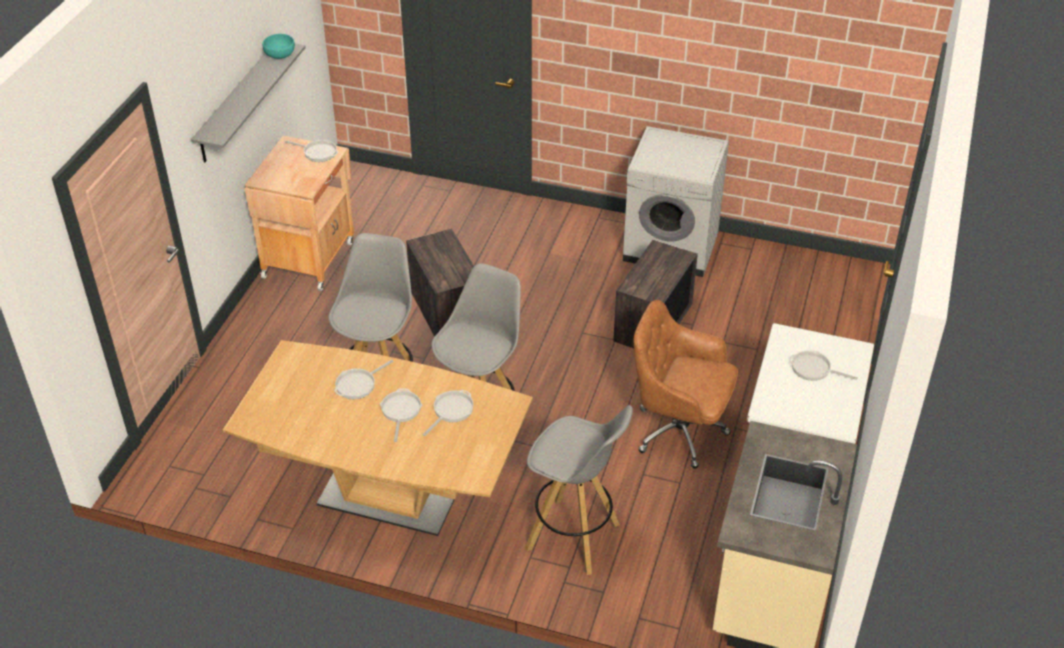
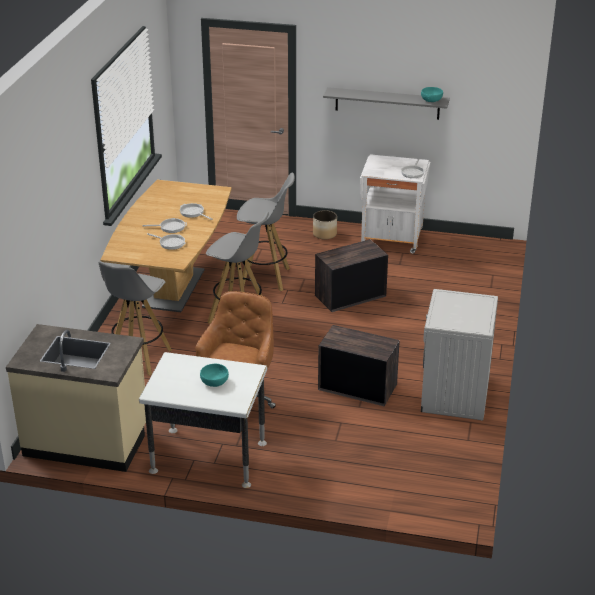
camera: 85 degrees right, 10 degrees down
brown cart [244,136,354,291] -> white cart [360,154,430,253]
frying pan [789,351,858,381] -> turquoise bowl [200,364,229,387]
none -> planter [313,210,337,240]

